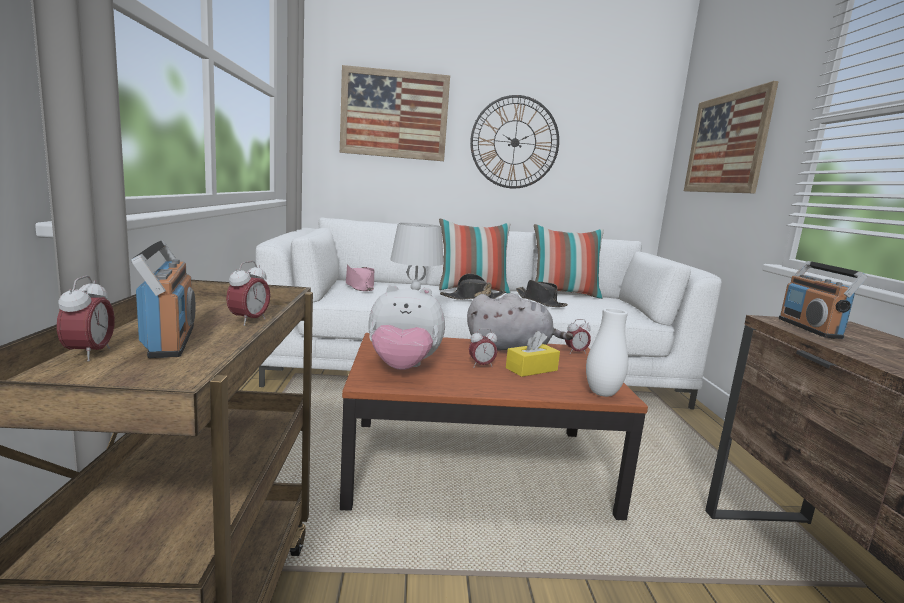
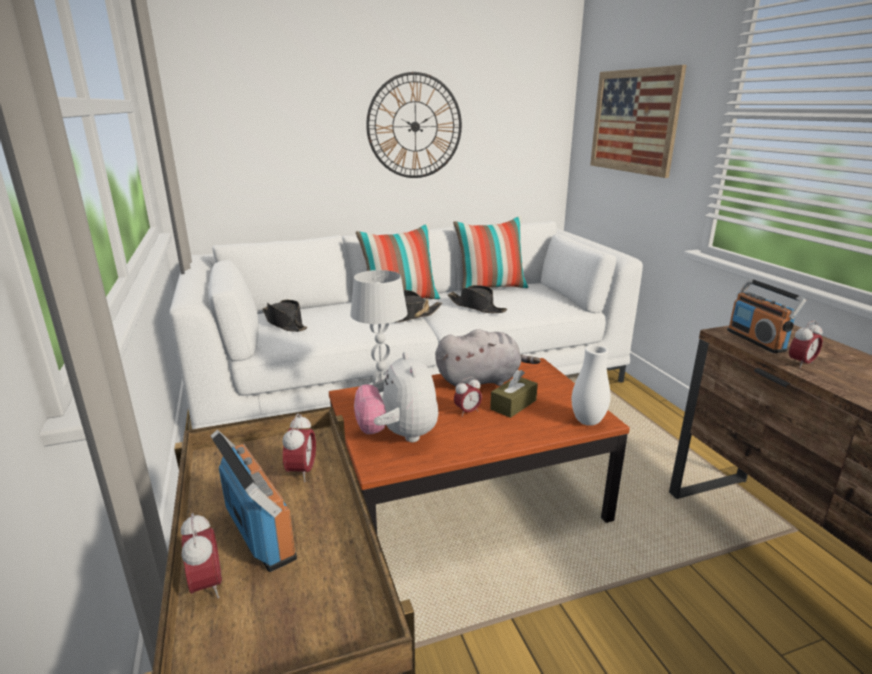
camera: 15 degrees left, 10 degrees up
picture [340,65,450,161] -> none
pink hat [346,264,374,291] -> black hat [262,300,307,332]
plush toy [368,285,445,370] -> plush toy turned 90 degrees clockwise [354,352,439,442]
yellow tissue box [506,331,560,377] -> brown tissue box [490,370,538,418]
alarm clock [565,319,591,354] -> alarm clock moved to [789,321,823,369]

